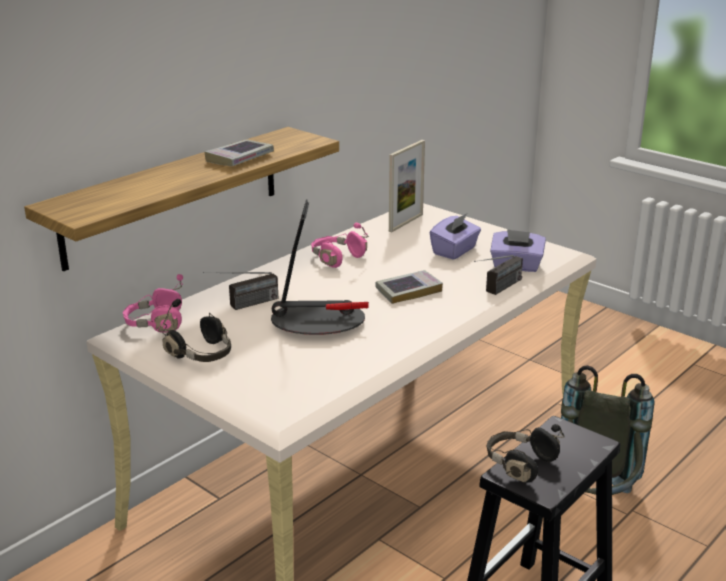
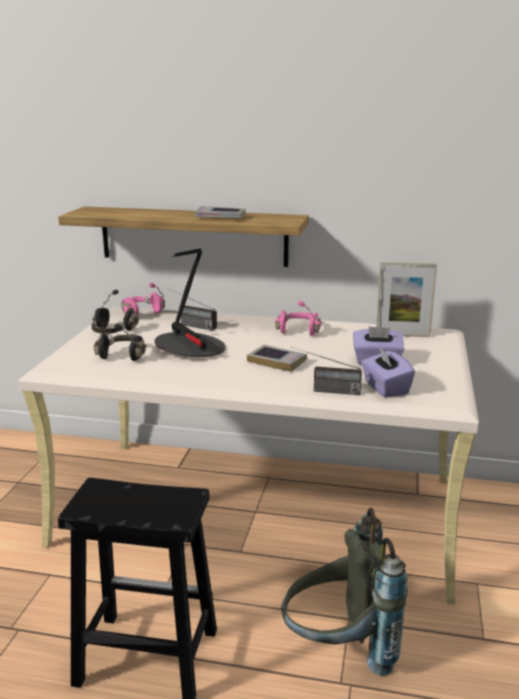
camera: 60 degrees right, 5 degrees down
black headphones [486,424,565,483] -> black headphones moved to [94,323,146,361]

